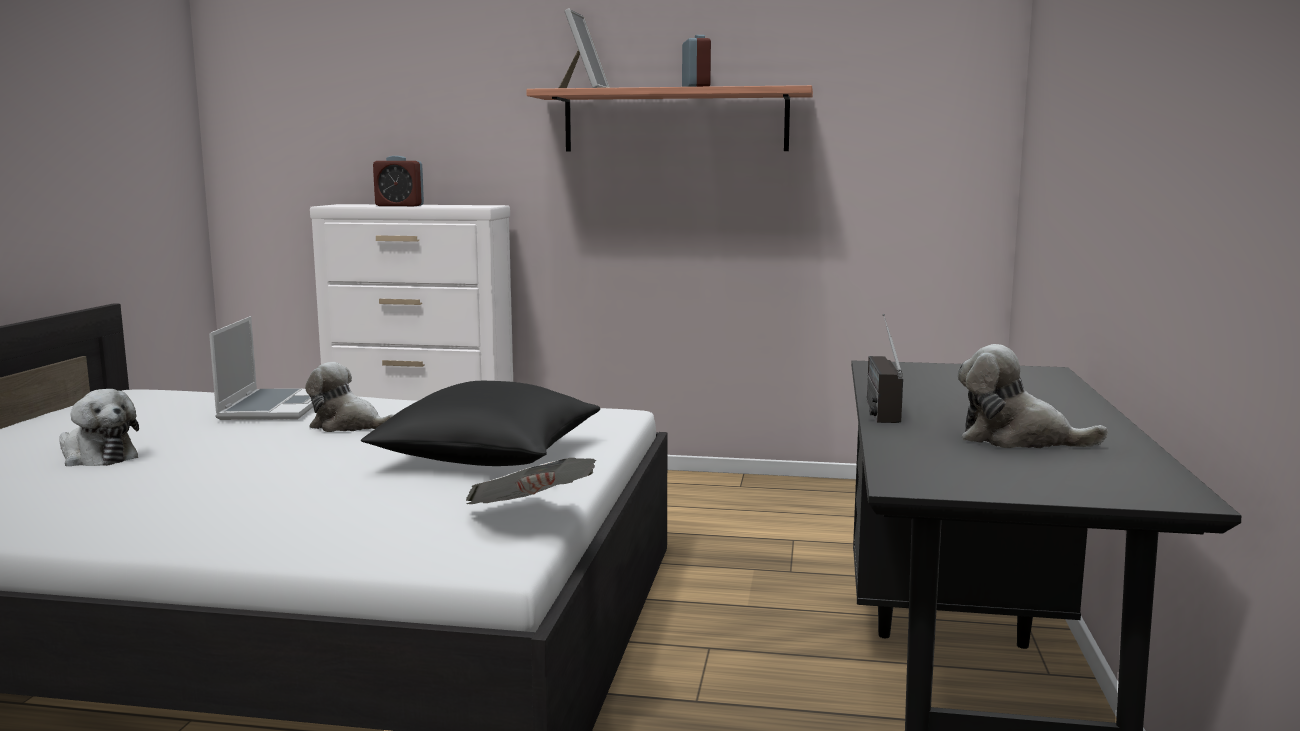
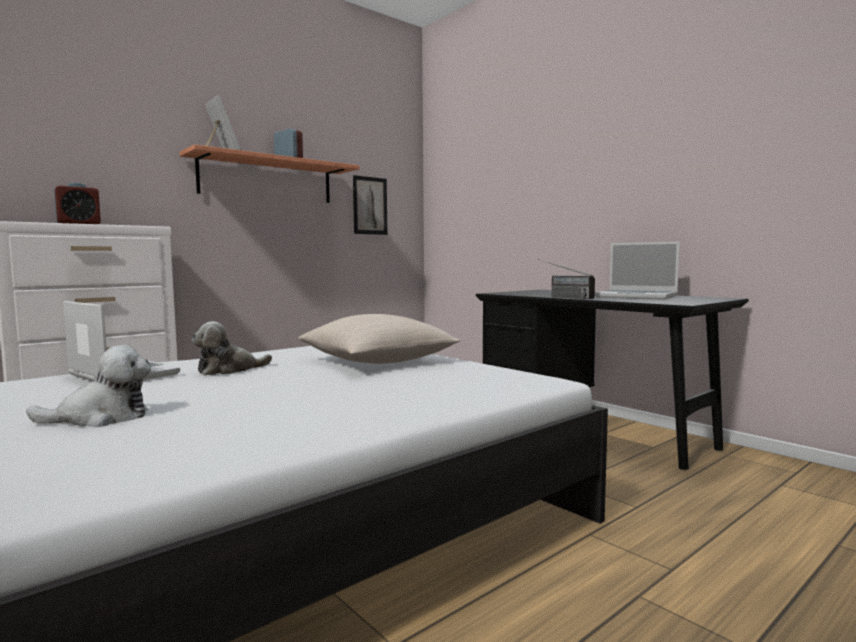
camera: 50 degrees left, 5 degrees down
black pillow [361,381,600,466] -> beige pillow [298,314,460,364]
newspaper [466,458,596,504] -> none
plush toy [958,344,1108,448] -> laptop [595,241,680,300]
none -> picture [353,175,388,235]

